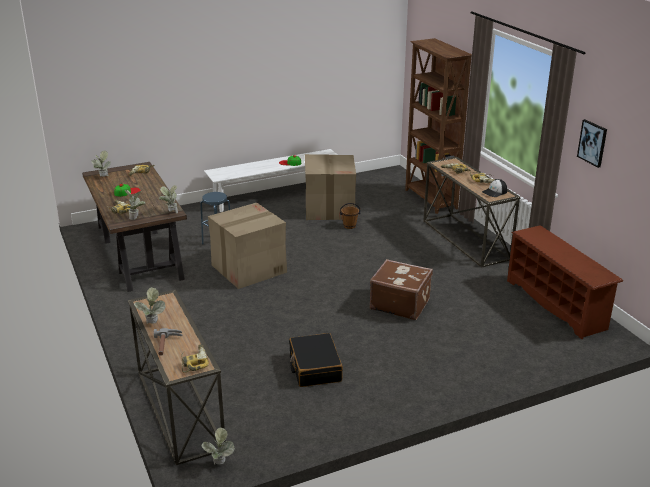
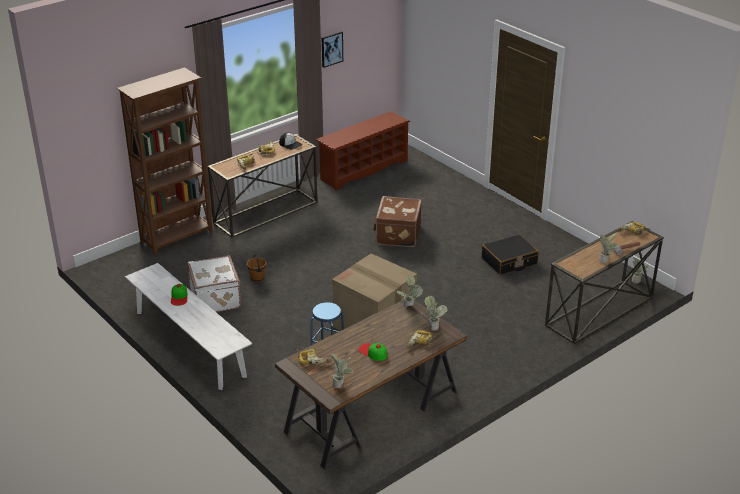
camera: 105 degrees left, 5 degrees up
cardboard box [305,154,356,220] -> white suitcase [187,255,241,312]

